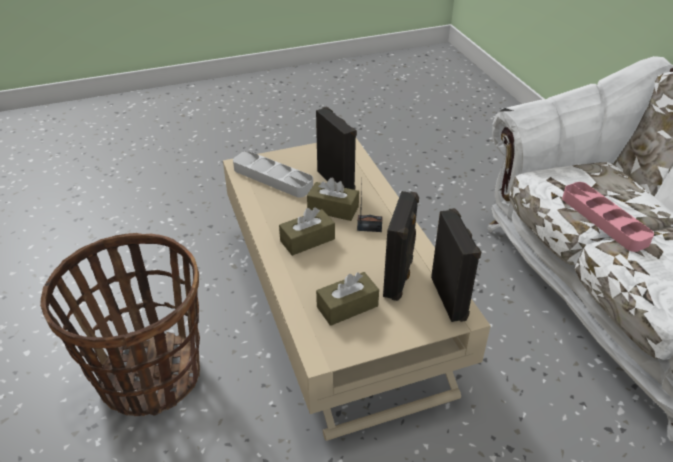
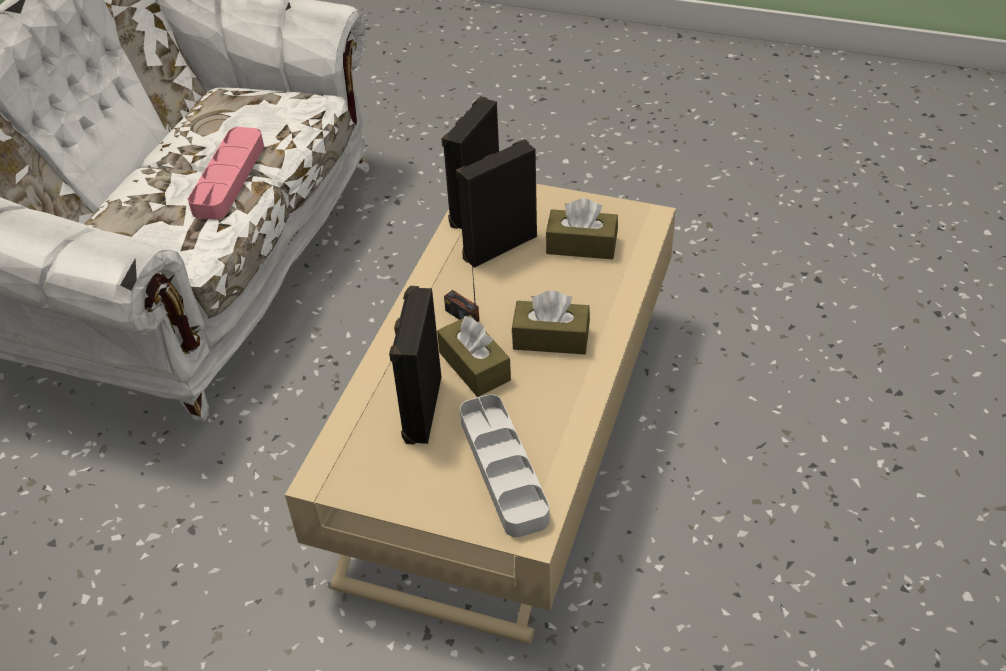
camera: 140 degrees left, 5 degrees up
basket [40,233,200,416] -> none

